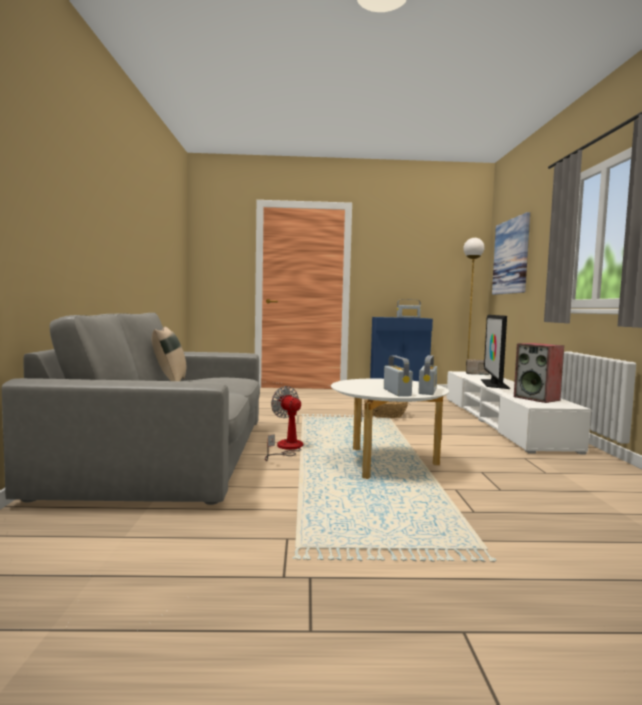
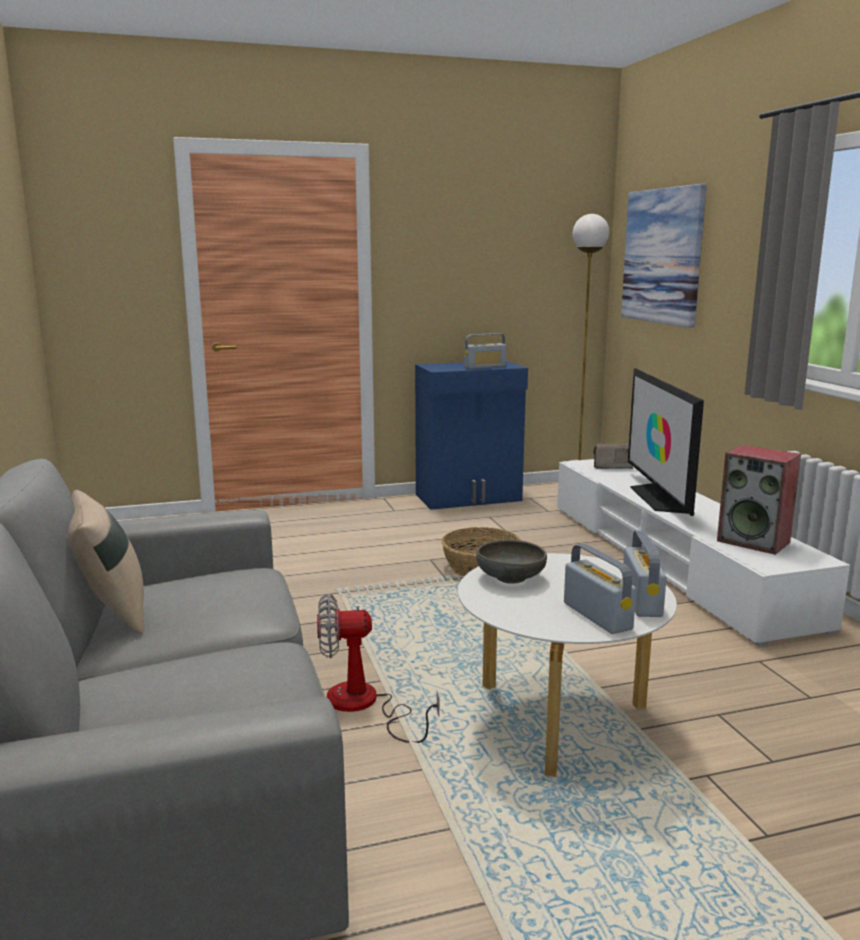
camera: 15 degrees left, 10 degrees up
fan [265,386,303,461] -> fan turned 45 degrees counterclockwise [317,594,439,743]
none -> grey bowl [476,540,547,584]

